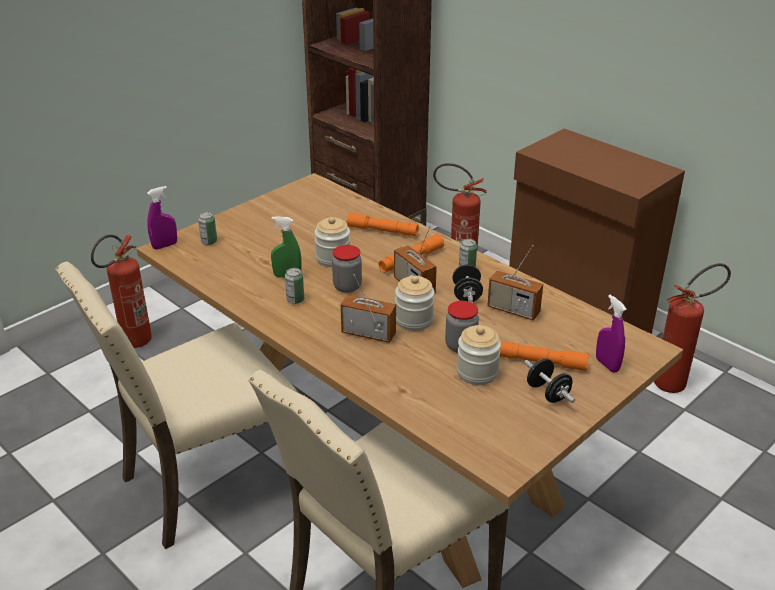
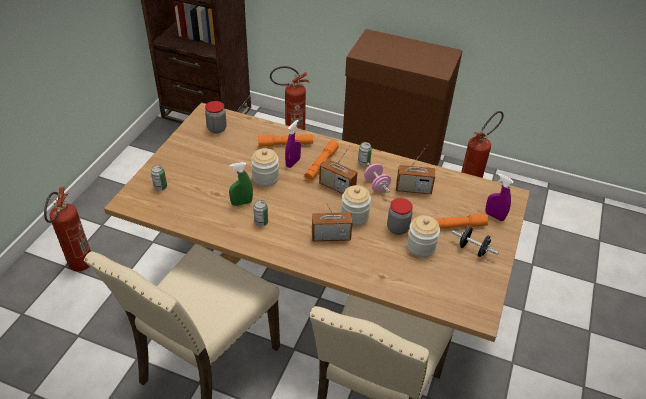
camera: 25 degrees left, 10 degrees up
purple spray bottle [147,186,177,249] -> purple spray bottle moved to [285,120,301,168]
jar [332,245,362,293] -> jar moved to [205,101,227,133]
black dumbbell [453,264,483,303] -> pink dumbbell [364,162,391,193]

